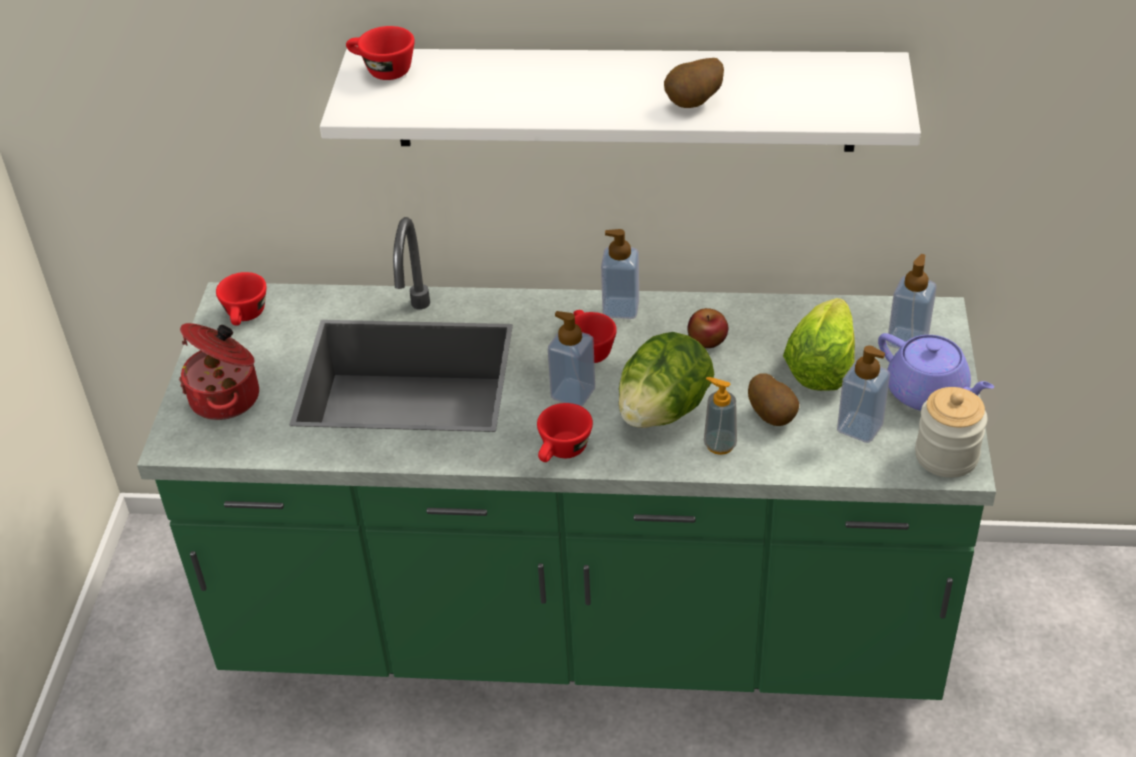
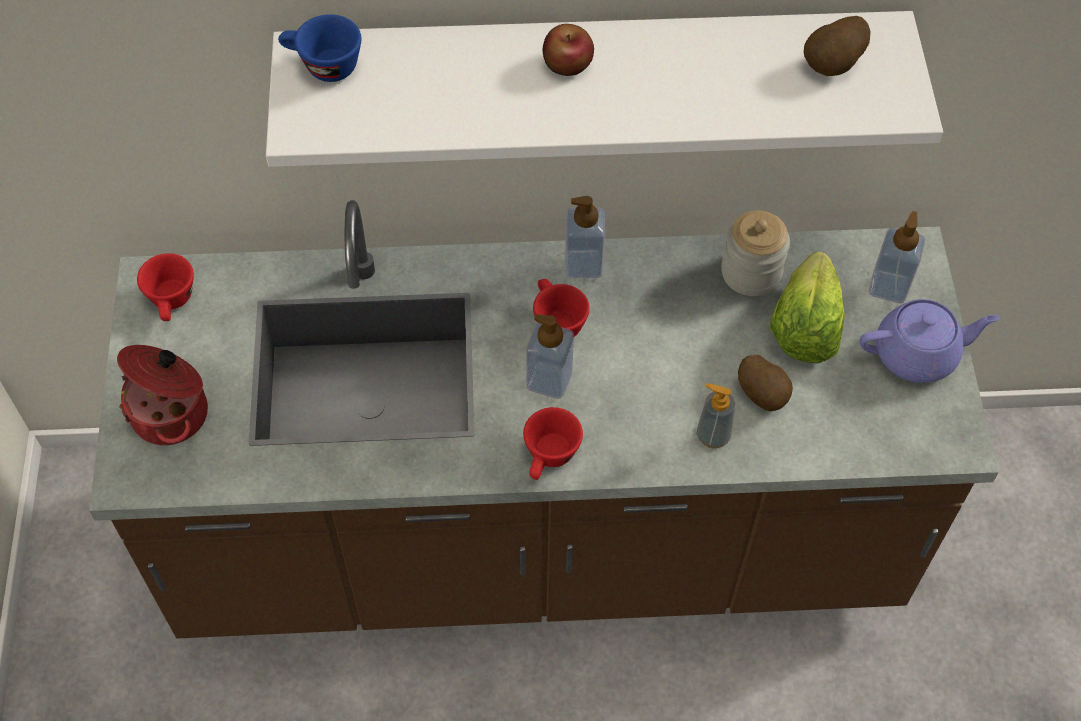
camera: 10 degrees left, 15 degrees up
green counter [137,217,996,700] -> brown counter [89,200,999,638]
red cup [346,26,415,80] -> blue cup [278,14,361,82]
lettuce [619,332,714,428] -> none
potato [664,58,724,108] -> potato moved to [804,16,871,76]
apple [687,308,728,348] -> apple moved to [543,24,594,76]
soap dispenser [837,346,890,443] -> none
purple teapot [878,333,994,411] -> purple teapot turned 45 degrees counterclockwise [859,299,1000,383]
jar [915,387,988,478] -> jar moved to [721,211,790,296]

